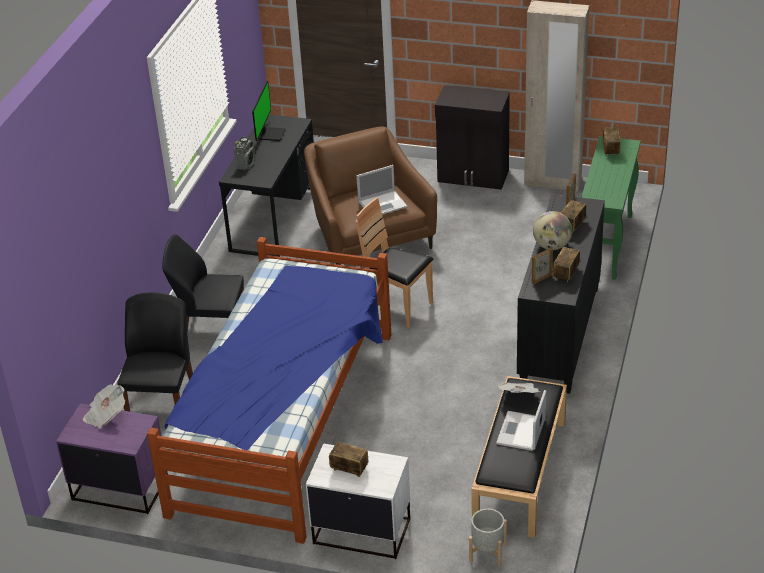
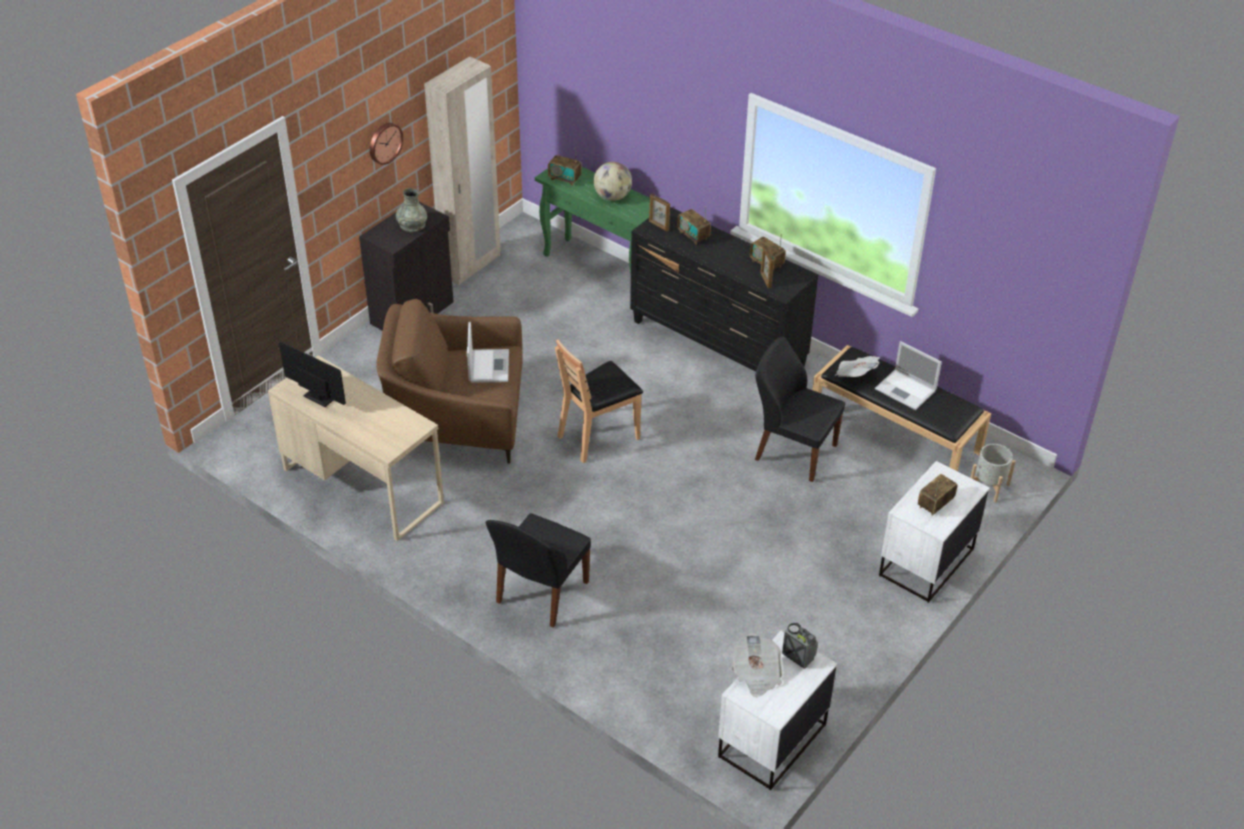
camera: 70 degrees left, 5 degrees up
purple nightstand [56,404,168,514] -> white nightstand [718,631,838,790]
black chair [117,292,193,412] -> black chair moved to [755,336,845,482]
bed [147,237,391,544] -> none
black desk [219,114,314,257] -> beige desk [268,355,444,541]
radio [234,137,256,170] -> radio moved to [782,623,818,669]
globe [533,211,572,250] -> globe moved to [593,162,632,201]
none -> wall clock [370,123,403,165]
none -> grey vase [396,188,427,232]

